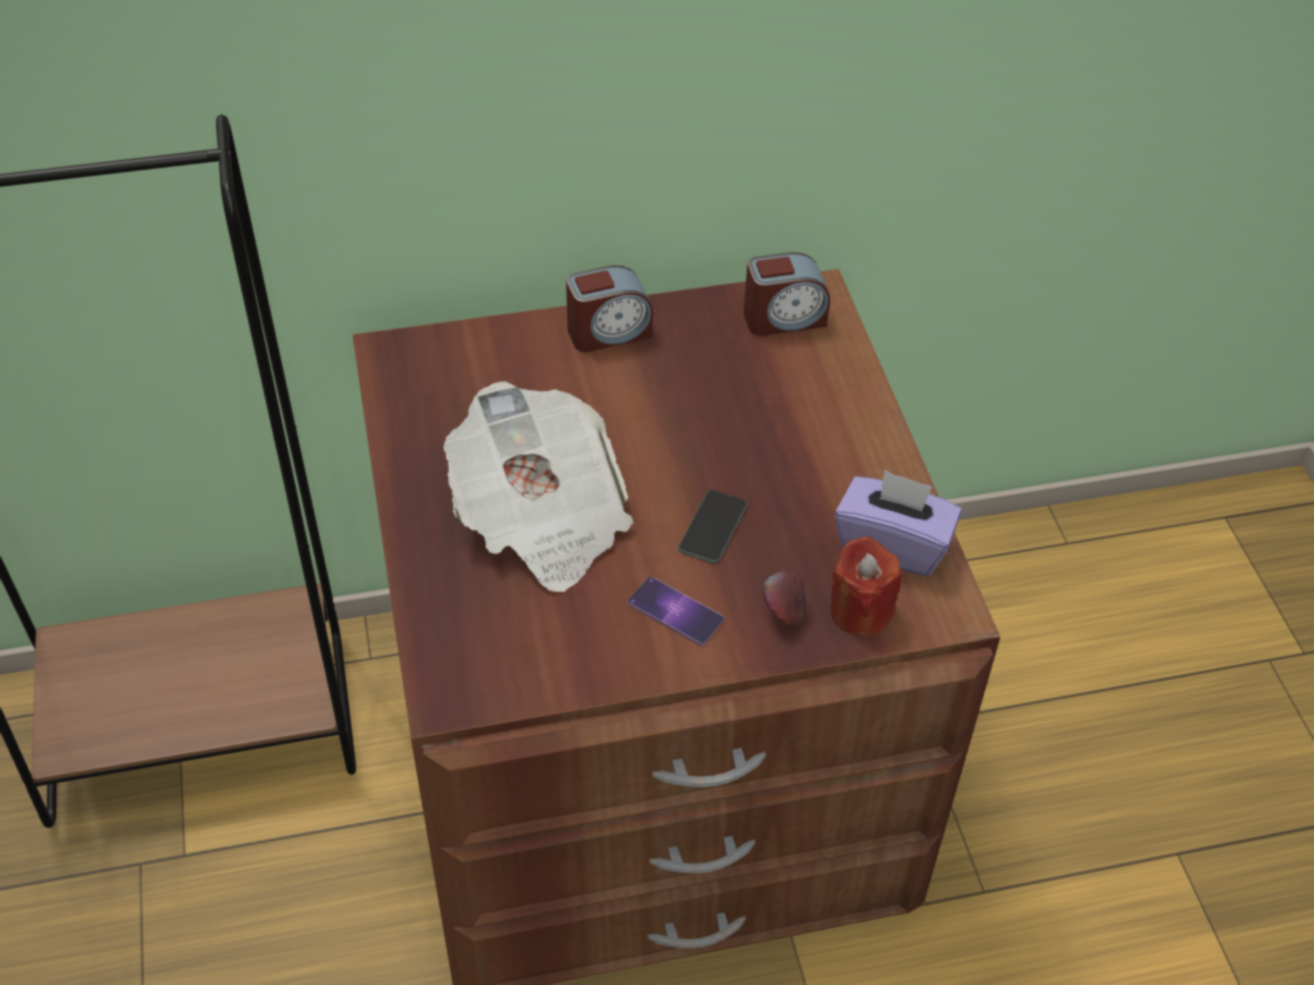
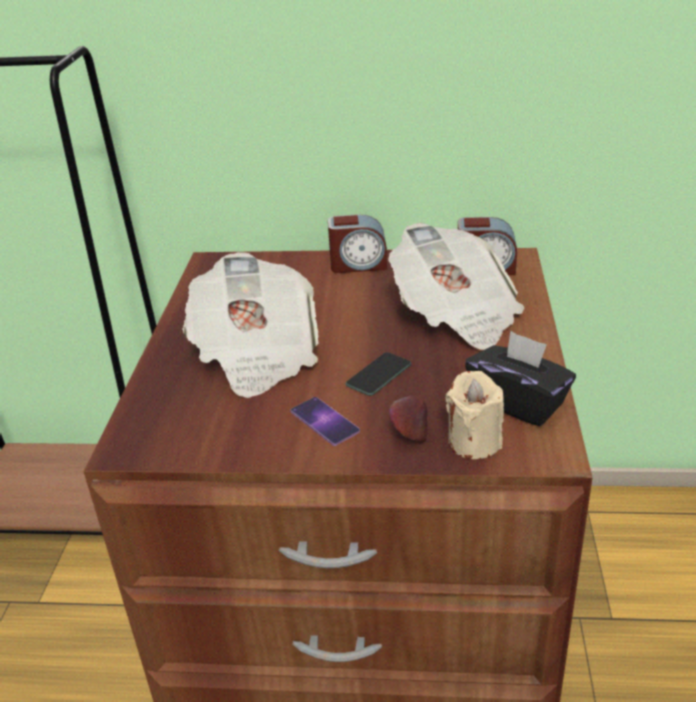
camera: 20 degrees right, 15 degrees down
red candle [830,536,902,636] -> beige candle [445,371,504,459]
purple tissue box [835,470,961,576] -> black tissue box [465,331,576,426]
none -> newspaper [388,223,525,350]

